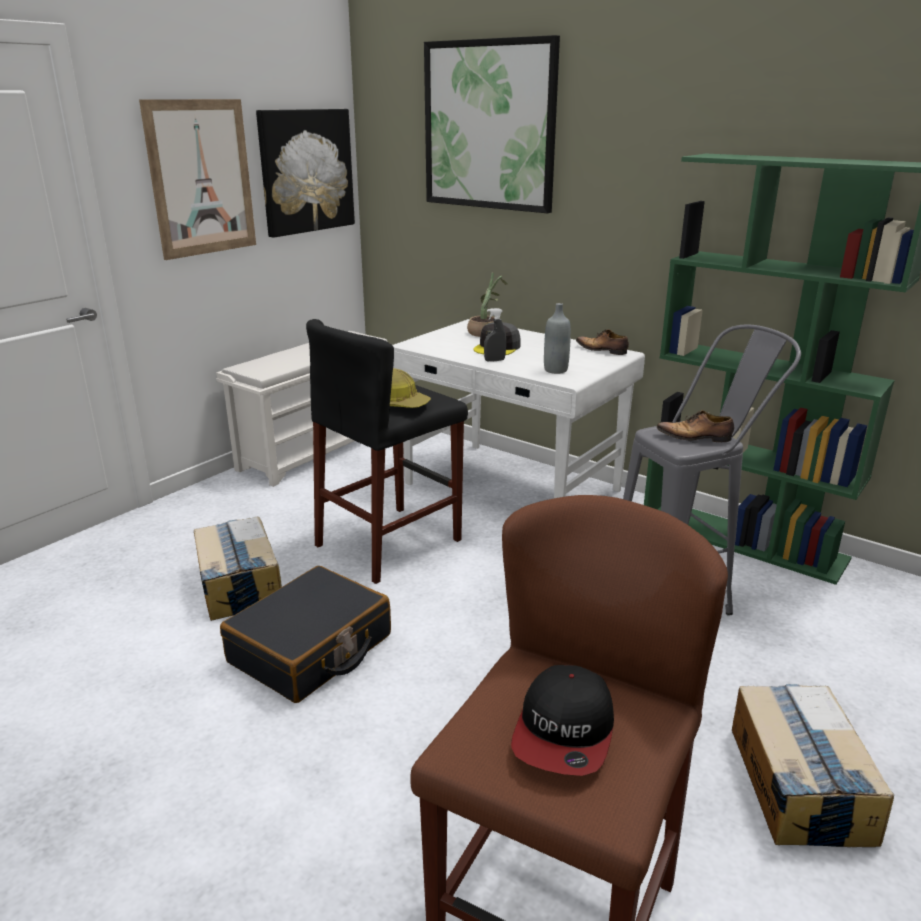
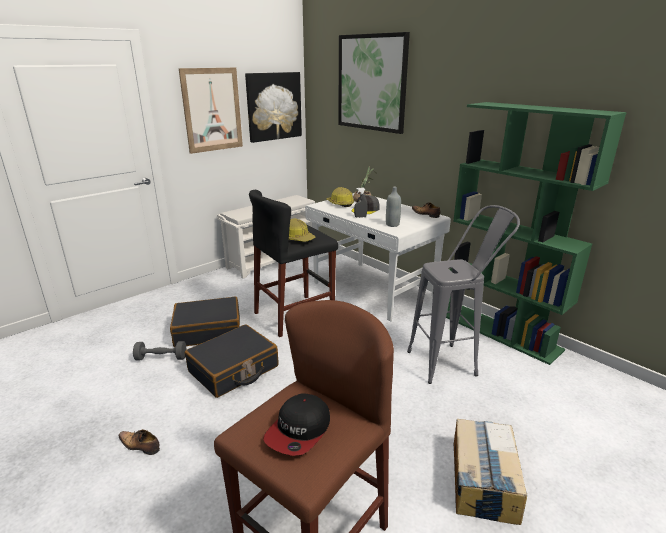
camera: 10 degrees right, 0 degrees up
cardboard box [194,517,282,621] -> black suitcase [170,296,240,347]
shoe [656,410,734,442] -> shoe moved to [119,429,160,455]
none -> grey dumbbell [133,341,186,360]
none -> hard hat [326,187,354,207]

